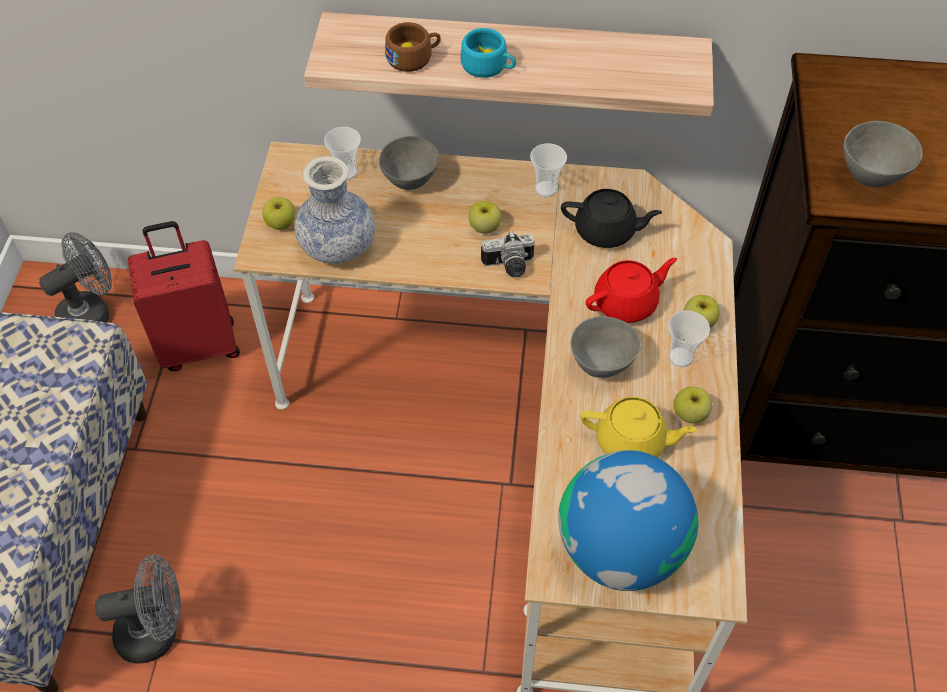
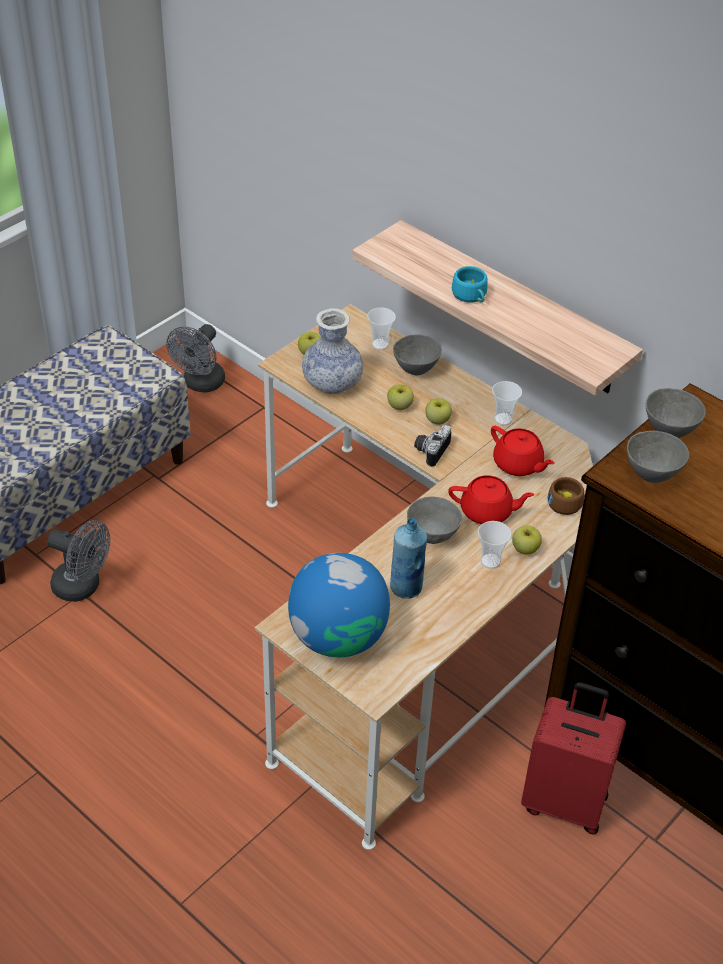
camera: 35 degrees right, 10 degrees down
grey fan [39,232,112,322] -> grey fan turned 120 degrees clockwise [166,324,225,393]
red suitcase [128,221,240,371] -> red suitcase moved to [521,682,626,834]
brown cup [385,22,441,72] -> brown cup moved to [547,477,585,515]
camera [481,232,535,277] -> camera turned 90 degrees clockwise [414,425,452,467]
black teapot [561,189,663,248] -> red teapot [491,426,555,476]
yellow teapot [580,397,697,457] -> blue bottle [390,518,427,599]
apple [674,386,712,423] -> apple moved to [387,385,414,410]
none -> grey bowl [645,388,706,438]

